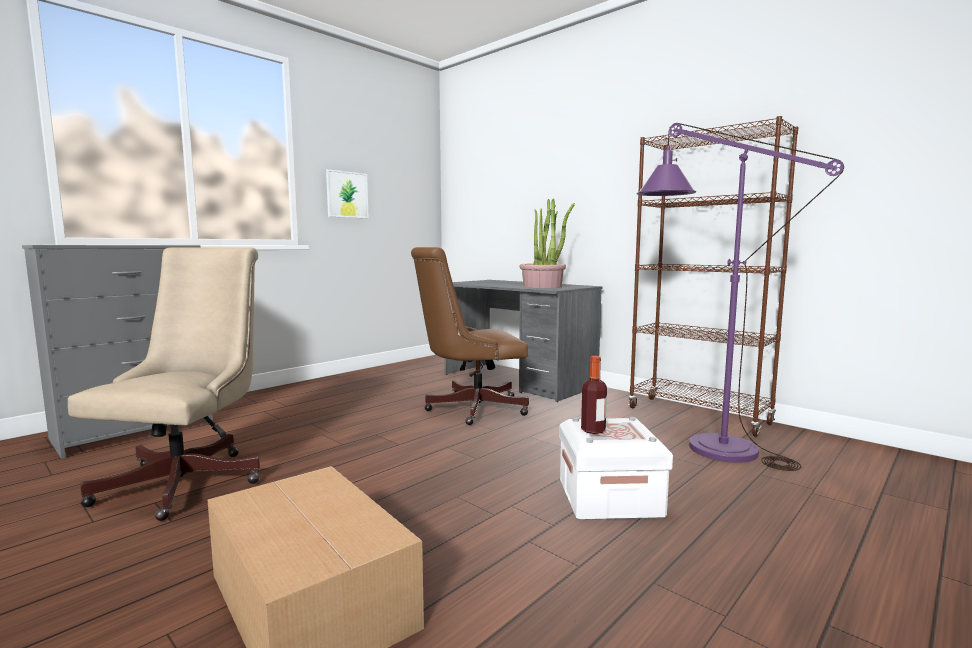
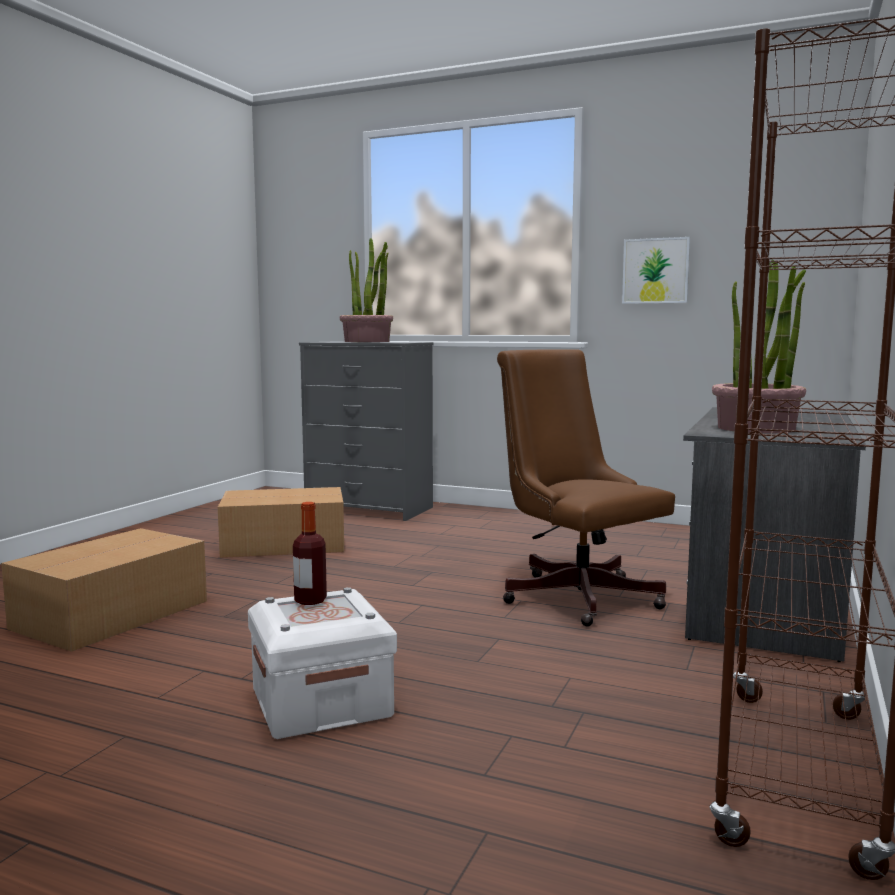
camera: 70 degrees right, 0 degrees up
beige office chair [68,247,260,521] -> cardboard box [218,487,344,558]
purple floor lamp [637,123,844,471] -> none
none -> potted plant [340,238,393,342]

